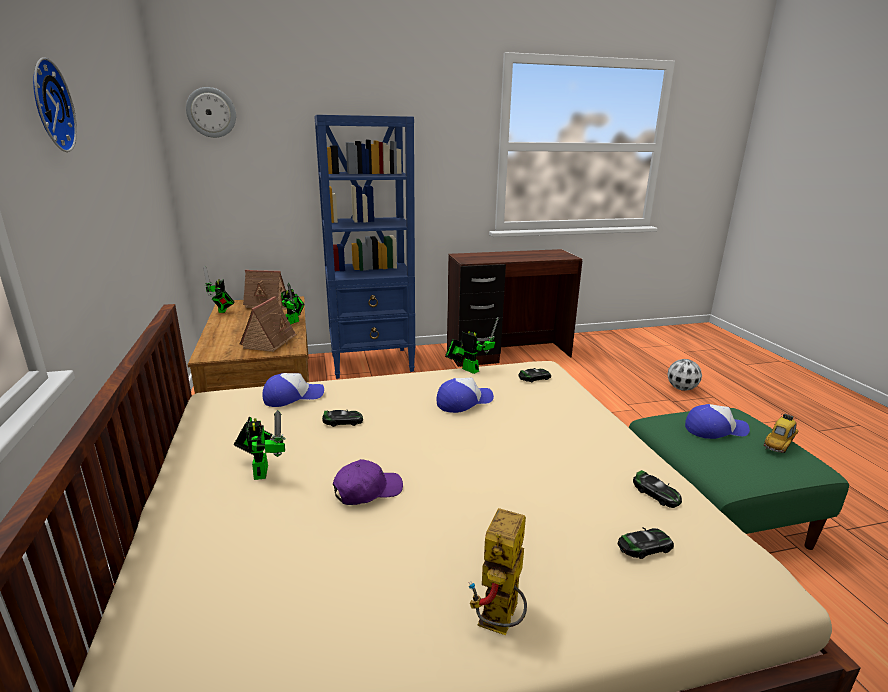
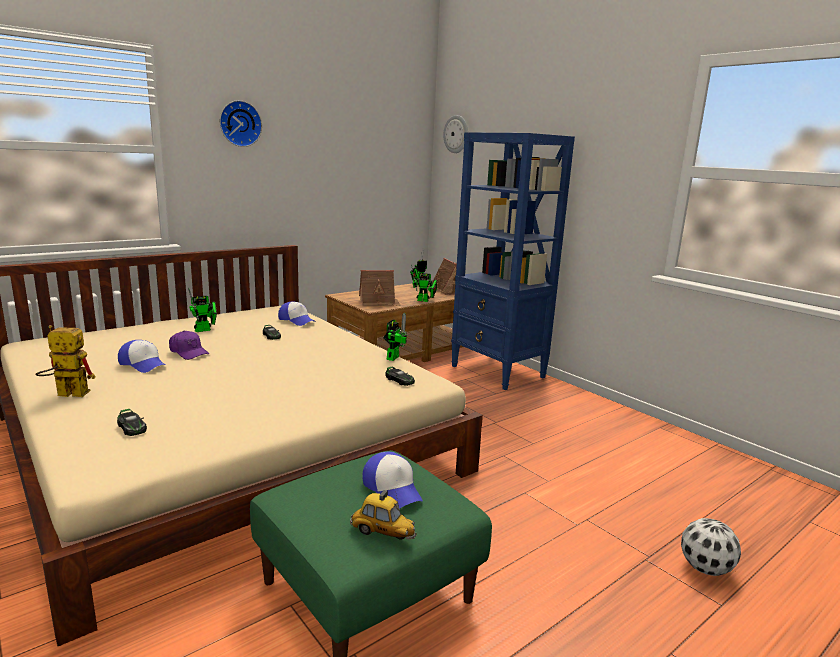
camera: 65 degrees right, 5 degrees down
cap [436,378,494,413] -> cap moved to [118,340,167,373]
brown desk [447,249,582,367] -> none
toy car [633,470,682,508] -> none

